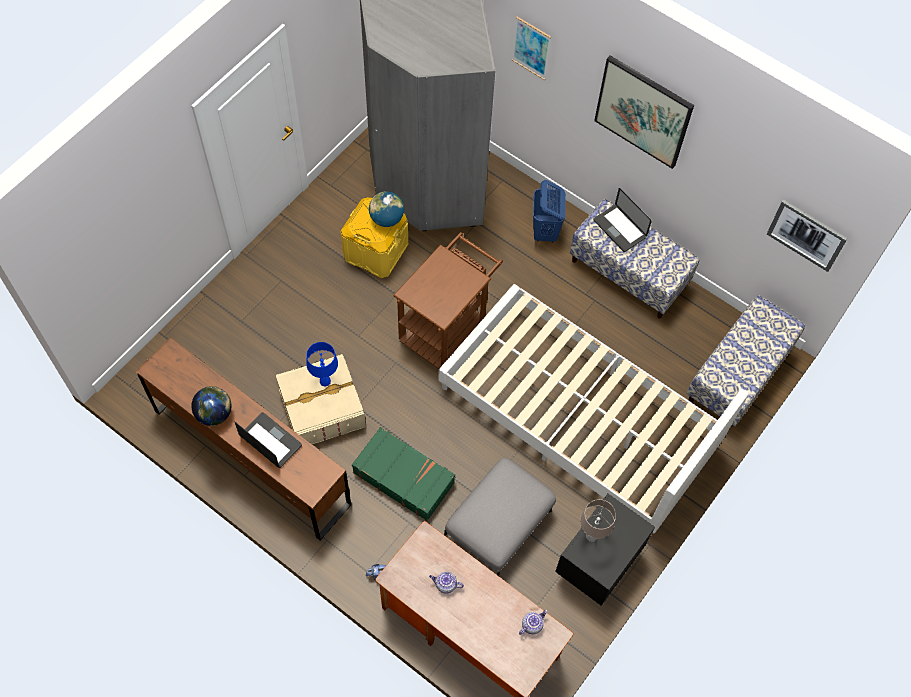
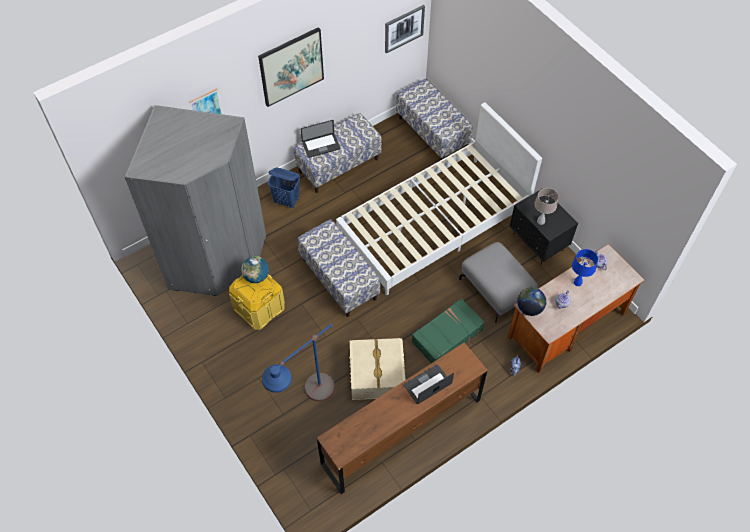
camera: 70 degrees left, 5 degrees down
globe [191,386,232,426] -> globe moved to [517,287,546,316]
blue table lamp [306,342,338,386] -> blue table lamp moved to [572,249,598,286]
brown cart [393,232,503,369] -> bench [297,219,380,317]
none -> blue floor lamp [262,324,335,402]

